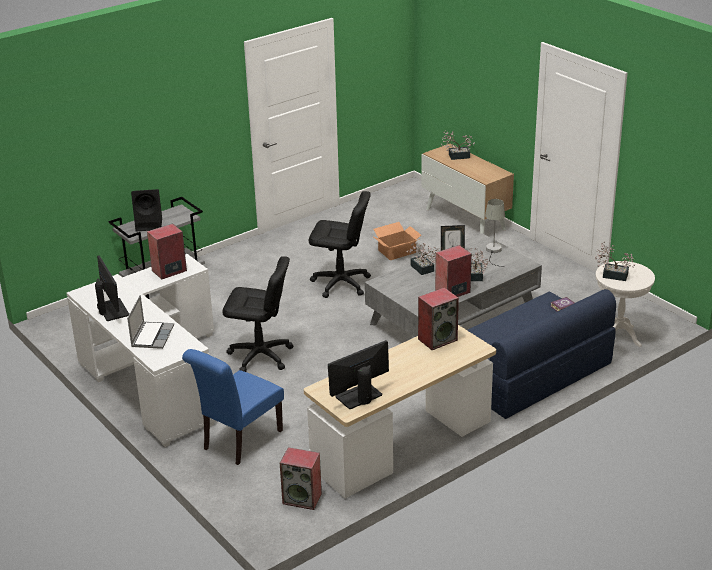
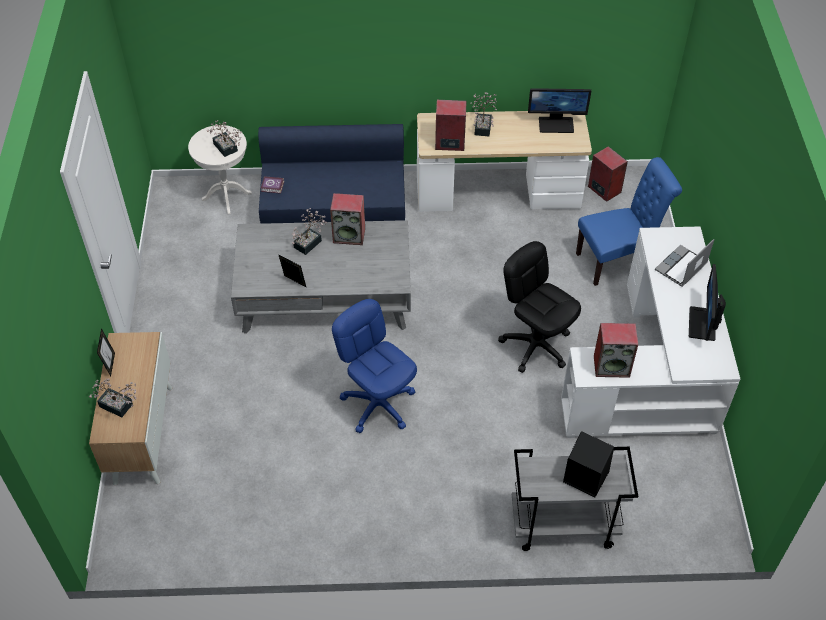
camera: 145 degrees left, 20 degrees up
black office chair [309,191,371,298] -> blue office chair [332,299,417,433]
cardboard box [373,222,421,260] -> none
potted plant [406,242,442,275] -> potted plant moved to [470,92,497,137]
grey table lamp [485,199,505,267] -> none
none -> picture frame [97,328,115,376]

